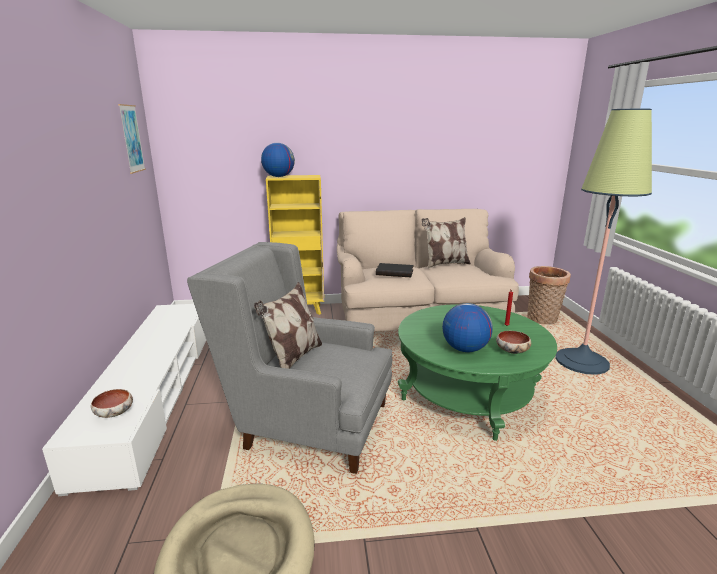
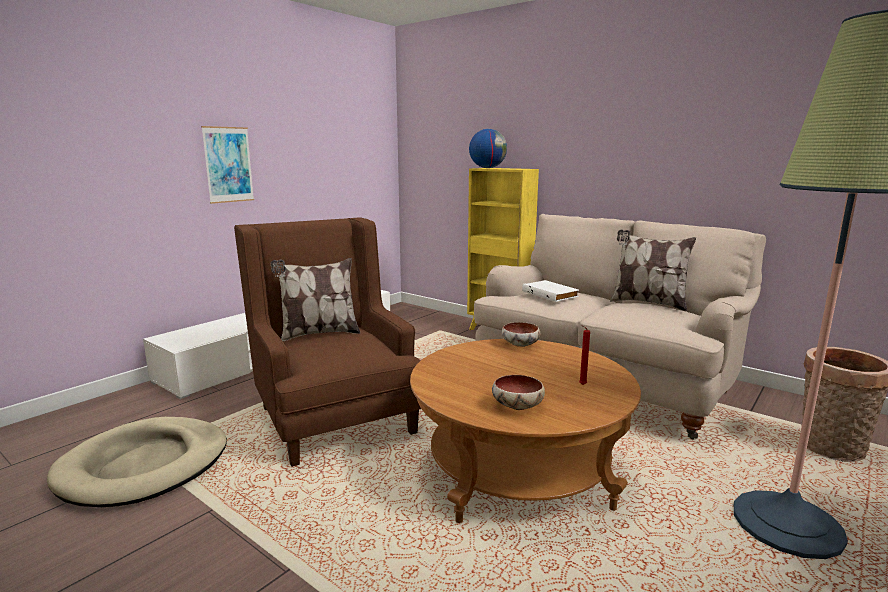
camera: 45 degrees right, 5 degrees down
bowl [91,389,133,418] -> bowl moved to [502,322,541,347]
picture [118,104,146,174] -> picture moved to [201,126,254,204]
grey armchair [187,242,392,474] -> brown armchair [234,217,421,467]
black book [376,263,414,277] -> white book [522,280,579,302]
green coffee table [398,304,557,441] -> brown coffee table [410,339,641,523]
globe [442,303,493,352] -> none

